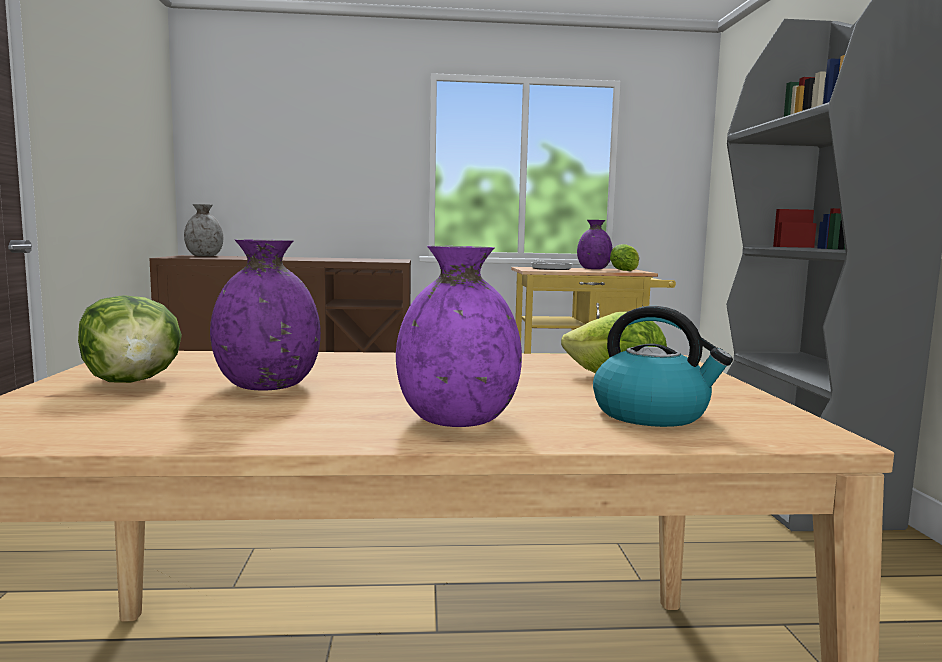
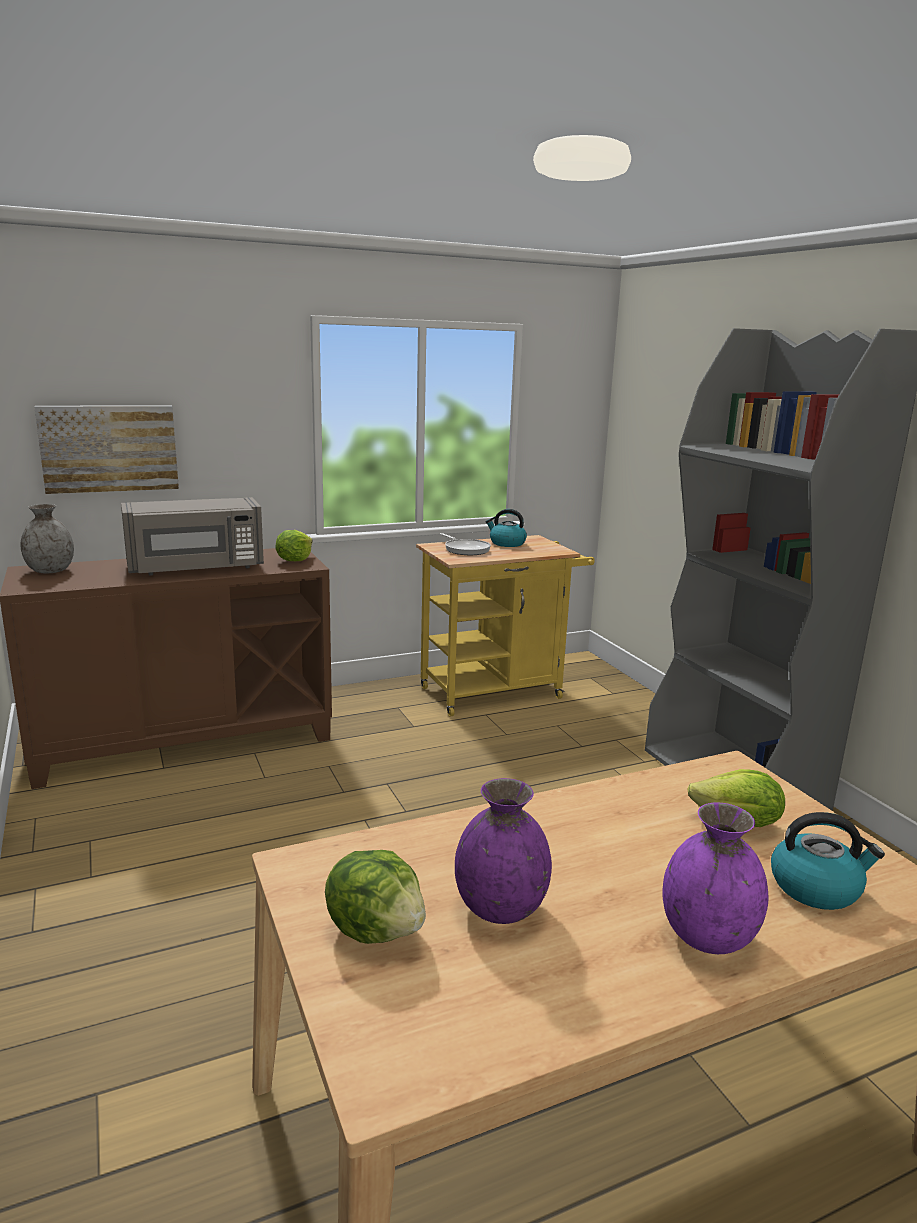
camera: 20 degrees left, 10 degrees up
purple vase [577,220,613,269] -> kettle [486,509,527,547]
lettuce [610,244,639,271] -> lettuce moved to [275,530,313,561]
none -> picture [34,405,179,494]
none -> grey microwave [121,497,264,576]

